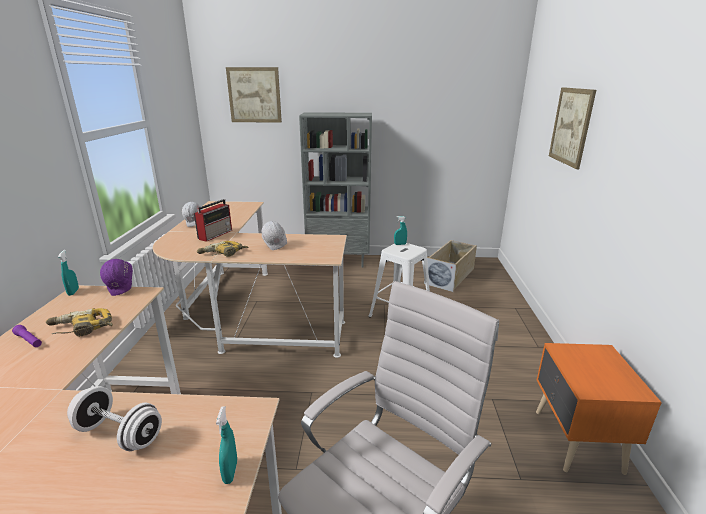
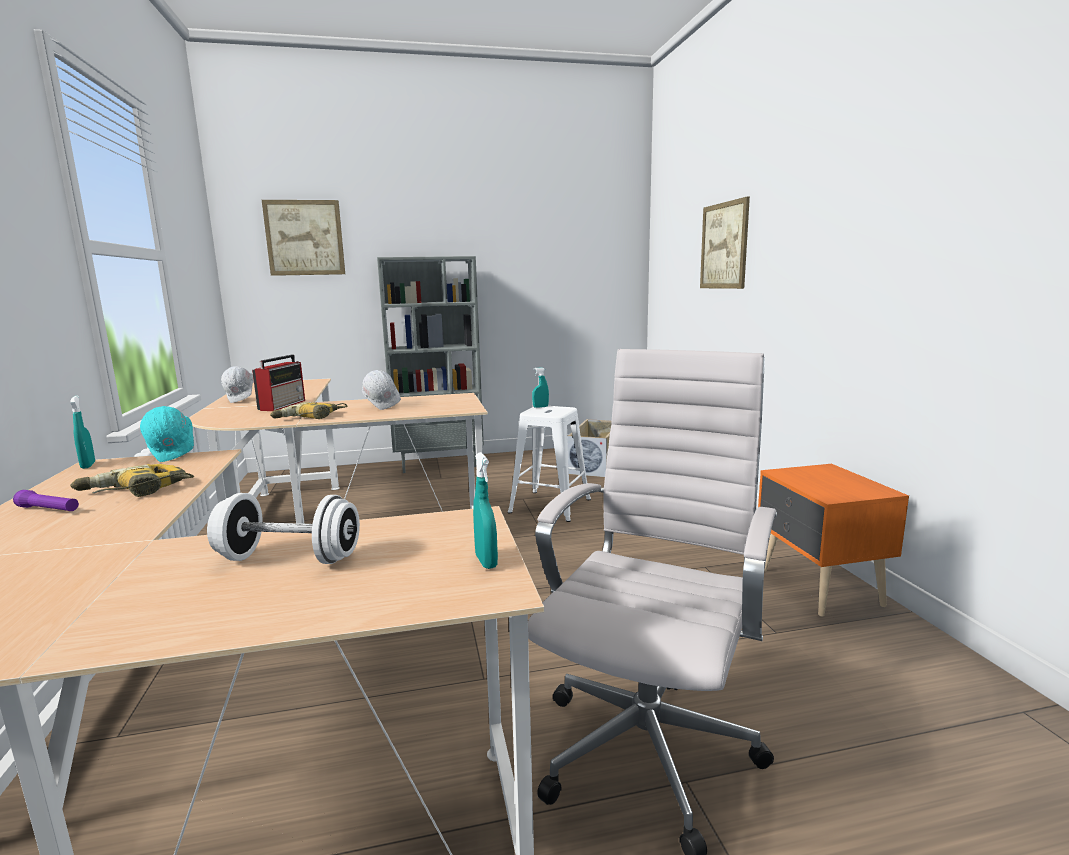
camera: 15 degrees left, 10 degrees down
purple hard hat [100,259,133,296] -> turquoise hard hat [140,406,194,462]

